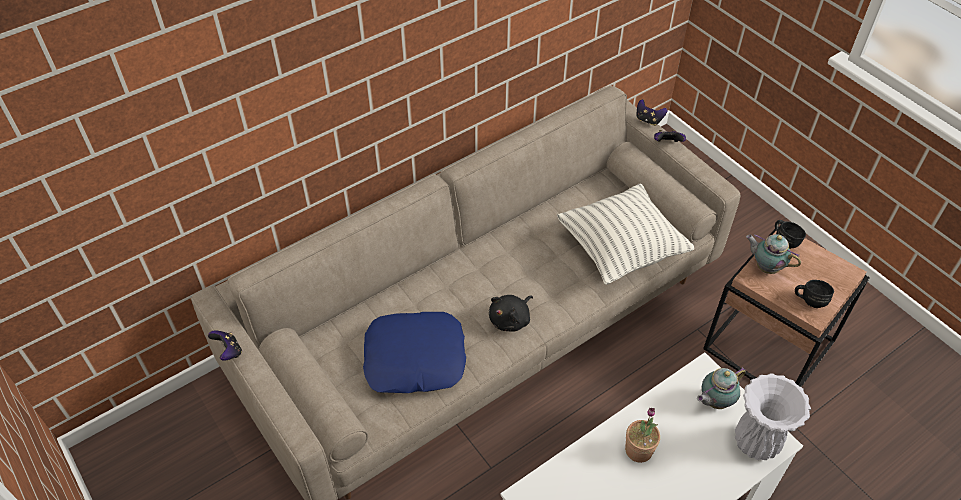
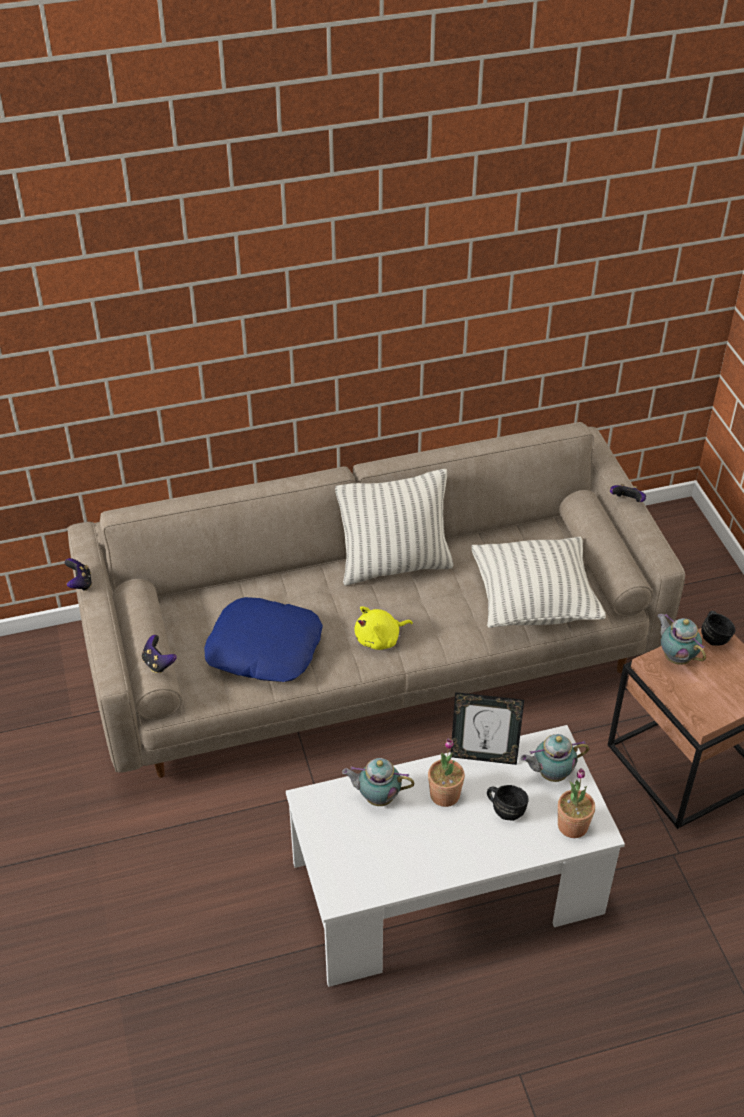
camera: 20 degrees right, 5 degrees down
black plush toy [489,295,533,332] -> yellow plush toy [355,606,413,650]
game controller [636,99,667,126] -> game controller moved to [142,635,177,673]
white vase [735,373,811,460] -> potted plant [558,768,595,838]
black mug [795,280,834,308] -> black mug moved to [487,785,529,821]
none -> pillow [335,469,454,586]
none -> teapot [342,758,414,806]
none -> picture frame [451,692,524,765]

